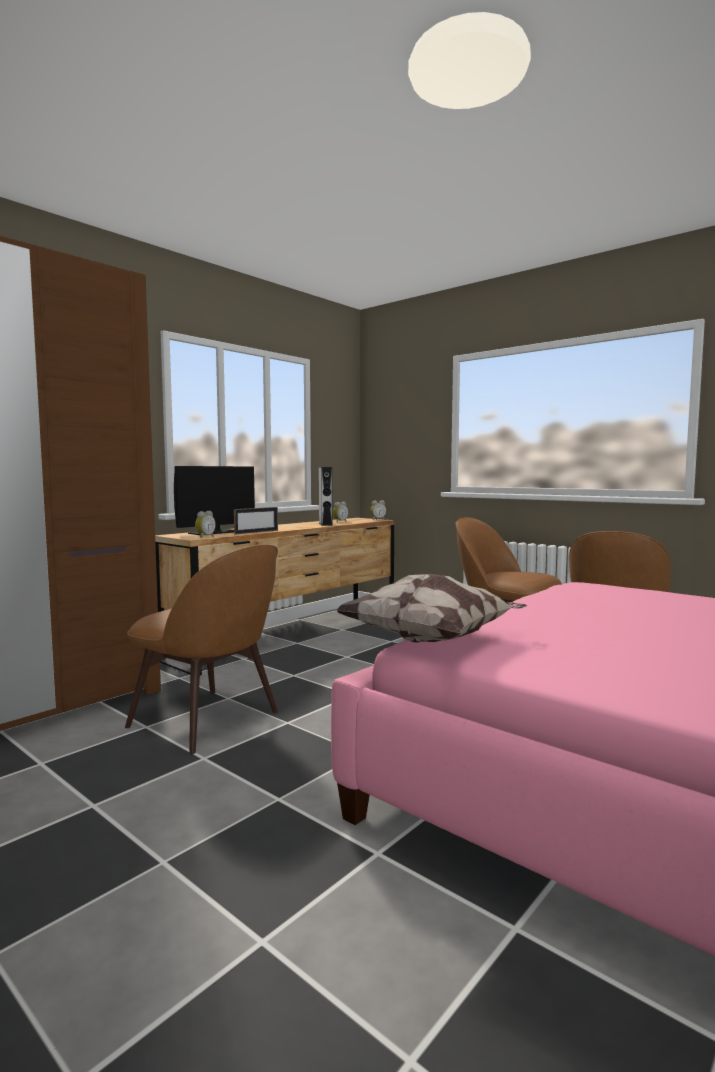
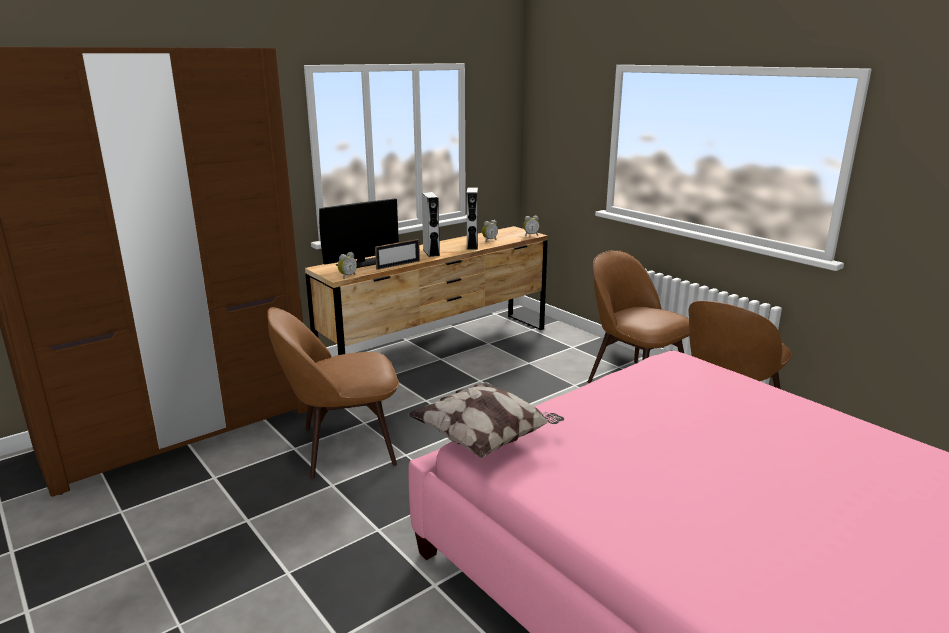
camera: 10 degrees right, 15 degrees up
brown chair [125,544,278,754] -> brown chair turned 120 degrees clockwise [267,307,399,479]
none -> grey speaker [422,192,440,257]

